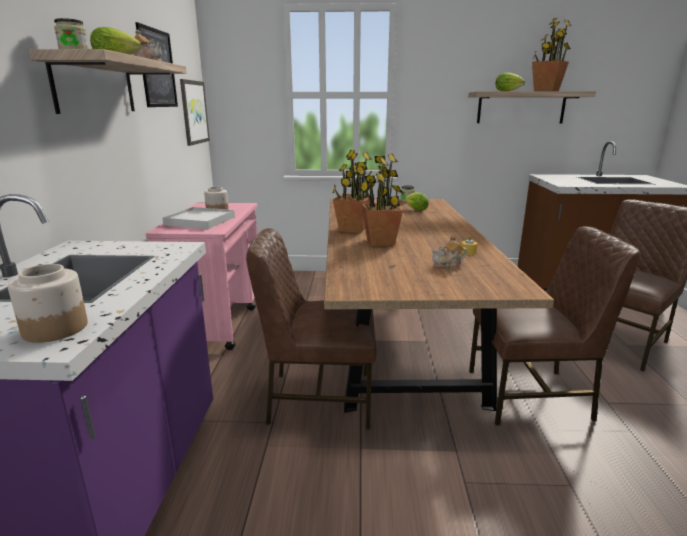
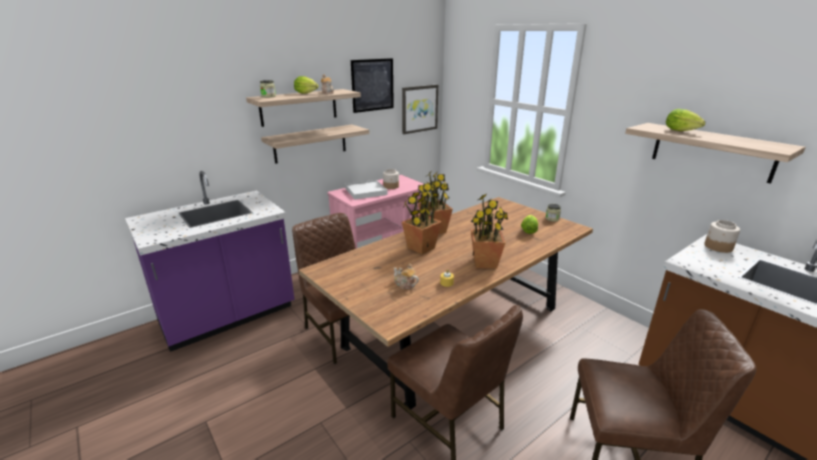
camera: 50 degrees right, 5 degrees up
jar [8,264,88,343] -> jar moved to [704,220,740,253]
potted plant [532,17,572,91] -> potted plant moved to [471,194,508,269]
none -> shelf [261,124,369,164]

